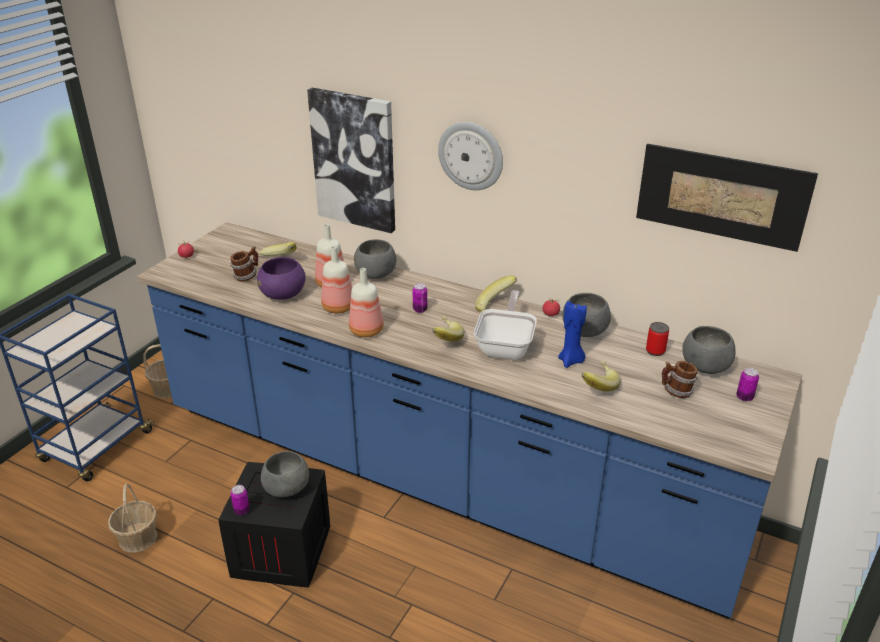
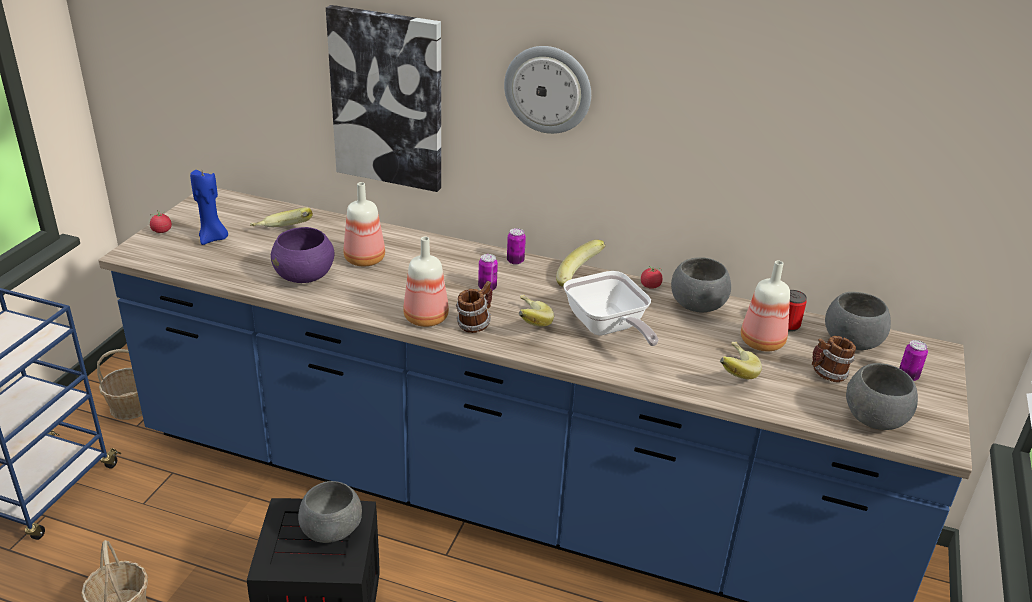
camera: 10 degrees left, 0 degrees up
mug [230,246,258,282] -> mug moved to [456,281,492,333]
can [231,485,250,515] -> can moved to [507,228,526,265]
bottle [321,246,352,313] -> bottle moved to [741,260,790,351]
grey bowl [354,239,396,279] -> grey bowl moved to [846,363,918,430]
frying pan [474,290,537,360] -> frying pan turned 150 degrees clockwise [563,271,659,346]
blue candle [558,301,587,368] -> blue candle moved to [190,170,228,245]
picture [636,144,818,252] -> none

